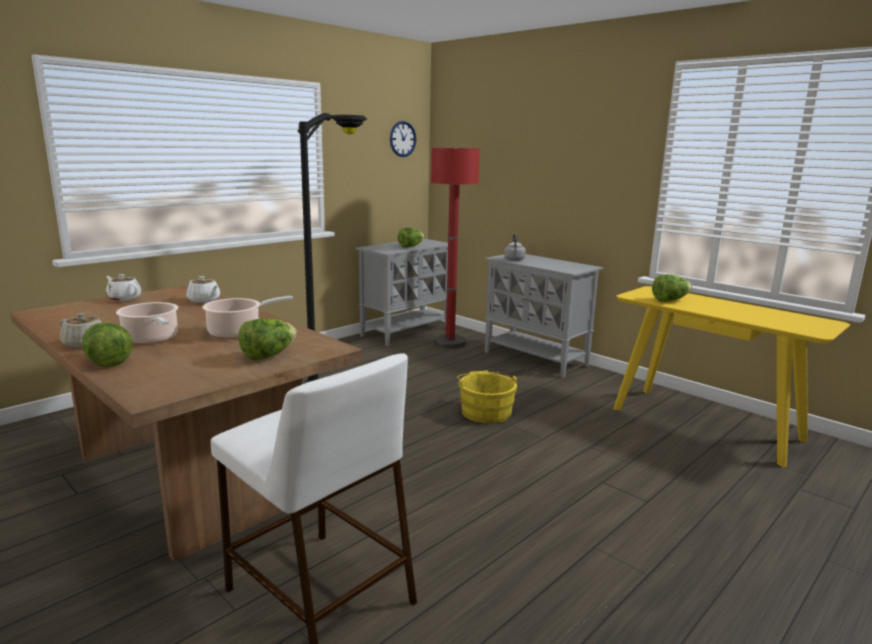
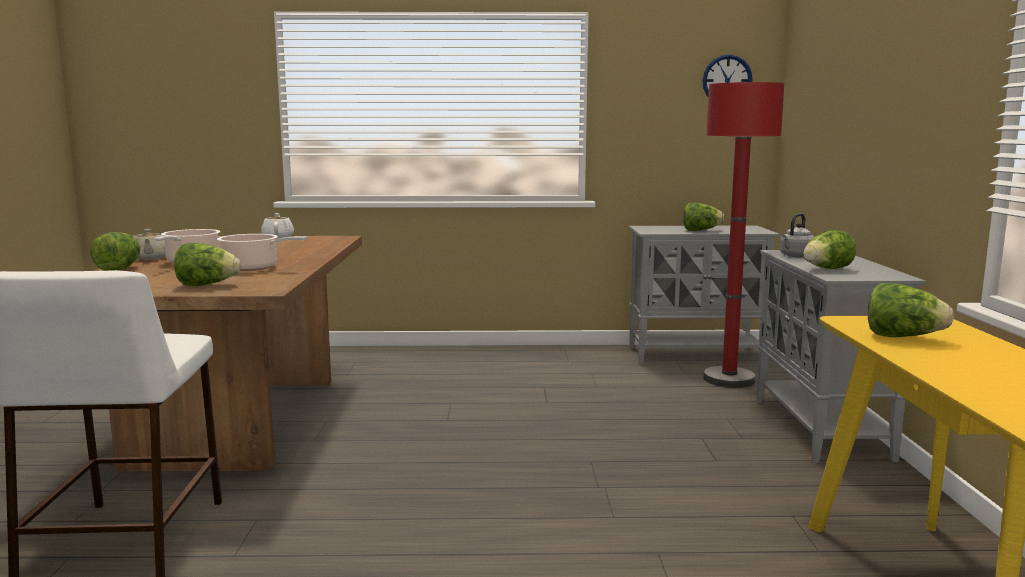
camera: 45 degrees right, 5 degrees down
white teapot [186,276,220,303] -> none
black floor lamp [298,113,367,383] -> none
yellow bucket [457,370,517,423] -> none
none -> lettuce [803,230,856,269]

